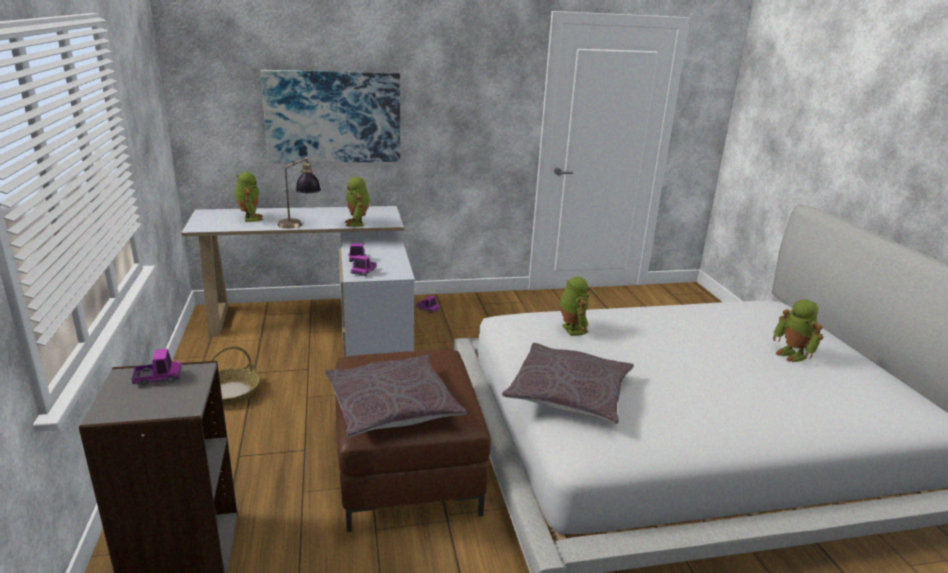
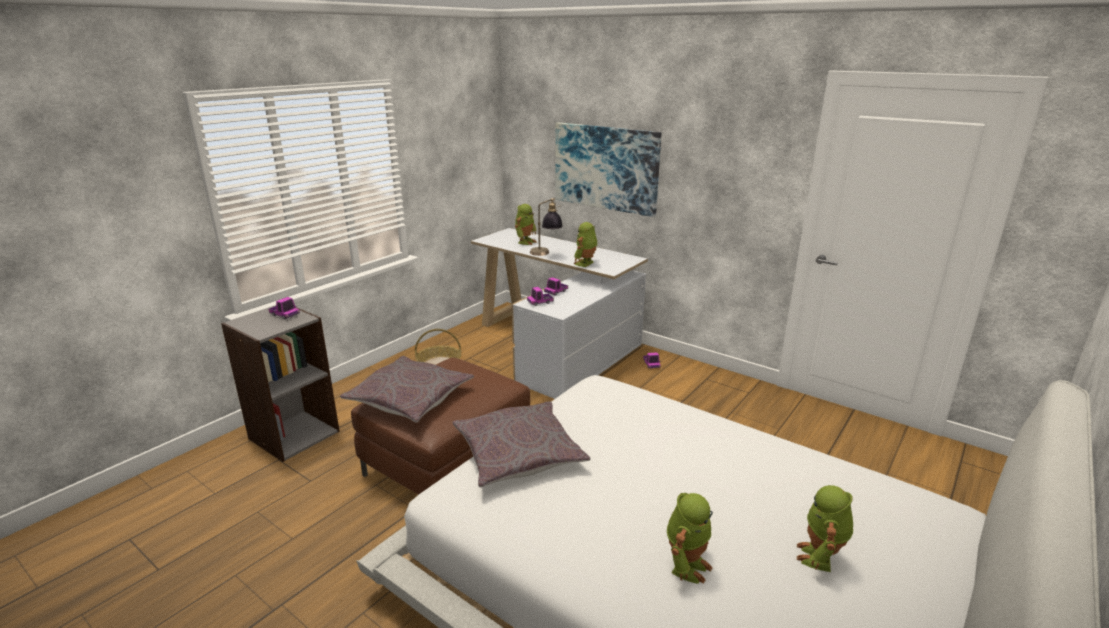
camera: 50 degrees right, 0 degrees up
toy robot [559,276,590,336] -> toy robot moved to [667,493,713,584]

